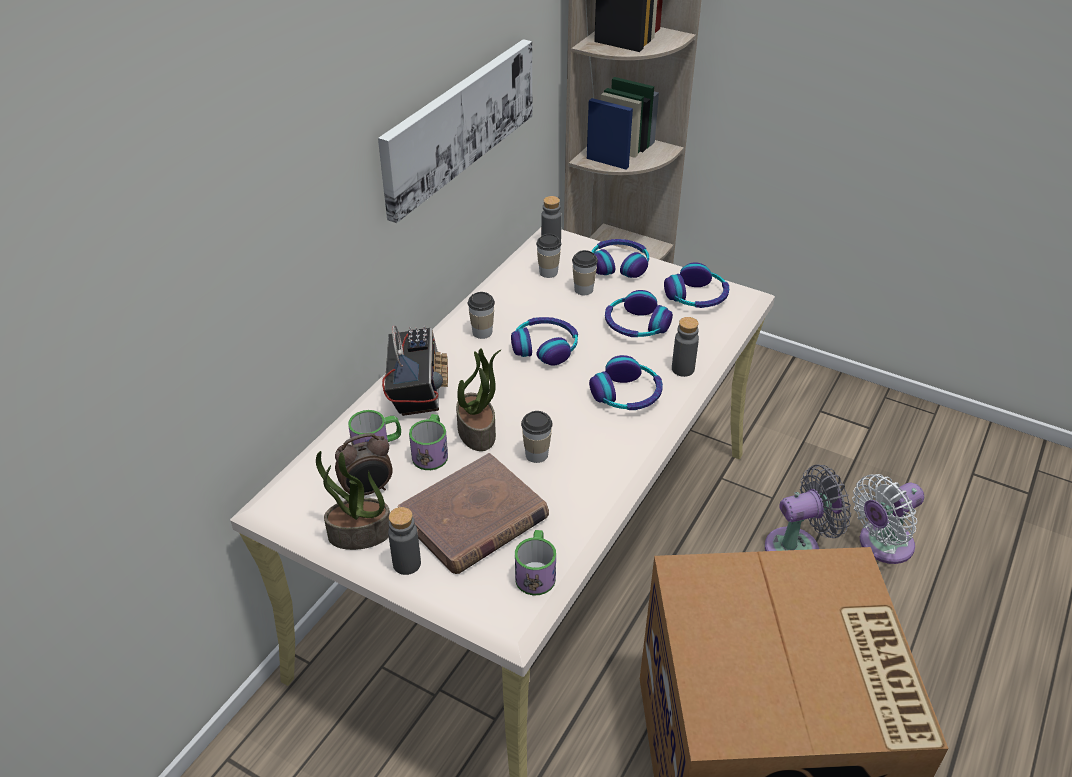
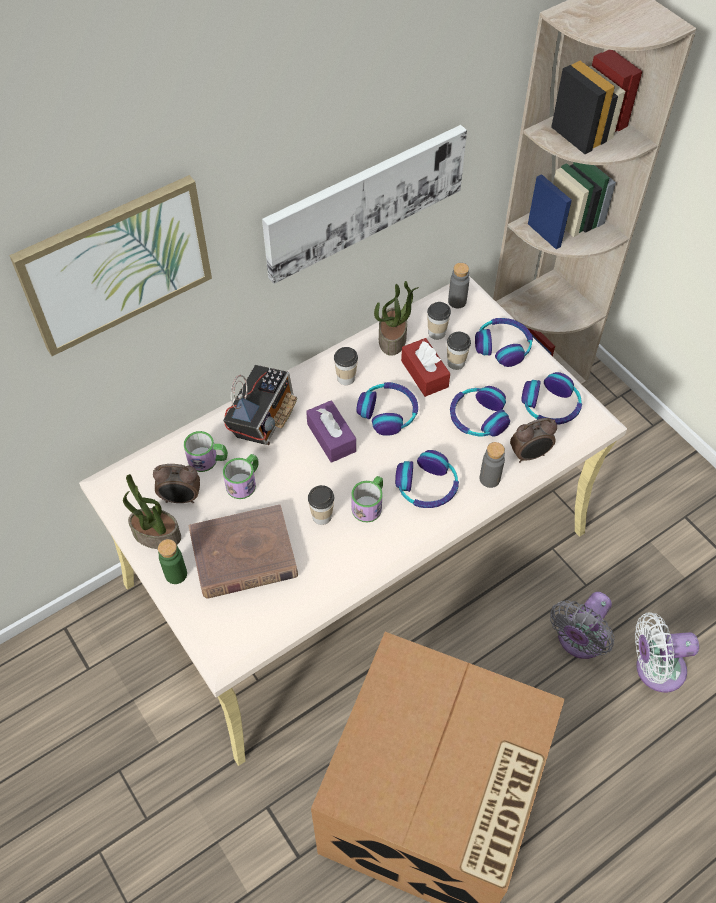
camera: 25 degrees right, 15 degrees up
grey bottle [388,507,421,575] -> green bottle [158,539,187,584]
potted plant [456,349,502,451] -> potted plant moved to [374,281,419,356]
mug [515,530,556,595] -> mug moved to [351,476,383,522]
grey fan [765,464,851,551] -> grey fan turned 120 degrees clockwise [550,592,614,659]
none -> picture [9,175,212,356]
none -> purple tissue box [306,400,356,463]
none -> red tissue box [401,338,450,397]
none -> alarm clock [510,418,557,463]

